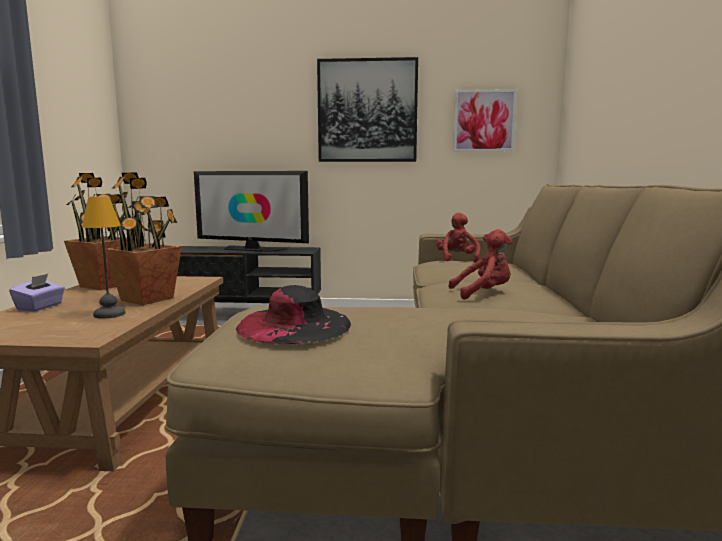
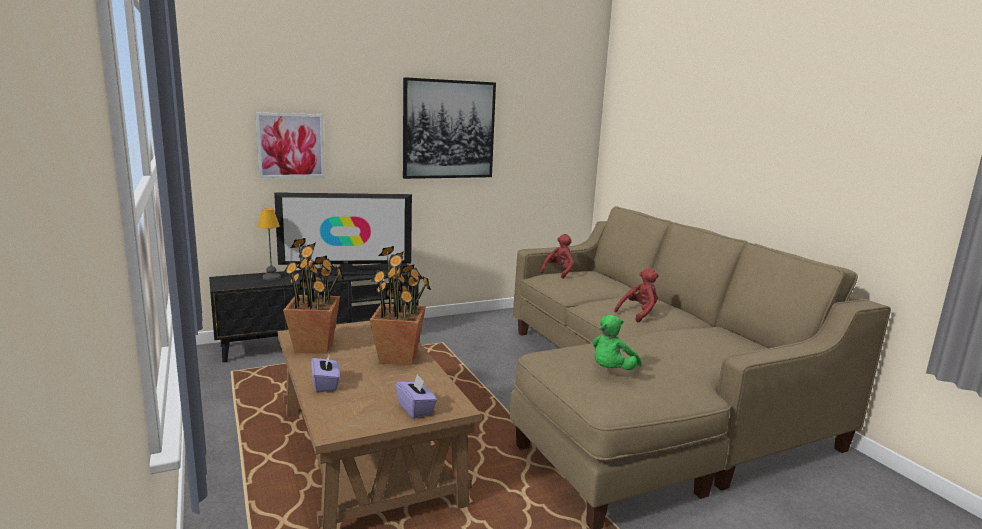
camera: 30 degrees left, 5 degrees up
table lamp [82,196,126,319] -> table lamp moved to [258,208,281,280]
black hat [236,285,351,344] -> green plush toy [592,315,642,370]
red plush toy [436,213,480,263] -> red plush toy turned 60 degrees clockwise [540,234,574,279]
picture [453,89,517,152] -> picture moved to [256,113,325,178]
none -> purple tissue box [395,374,437,419]

